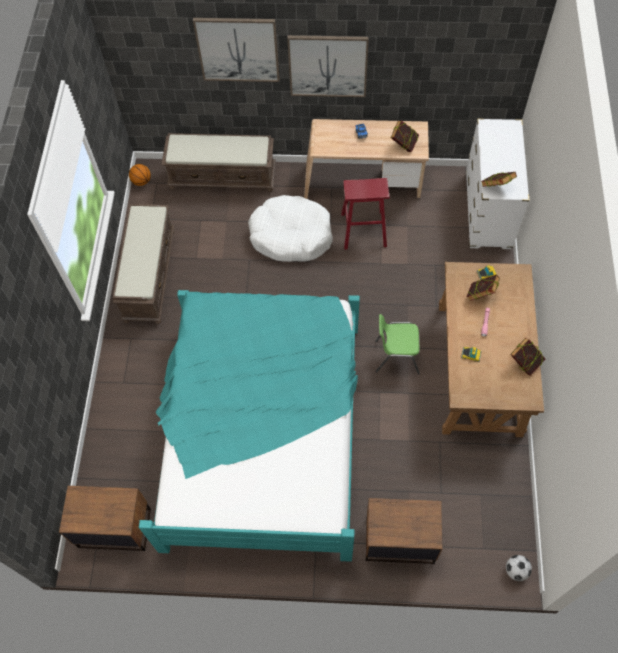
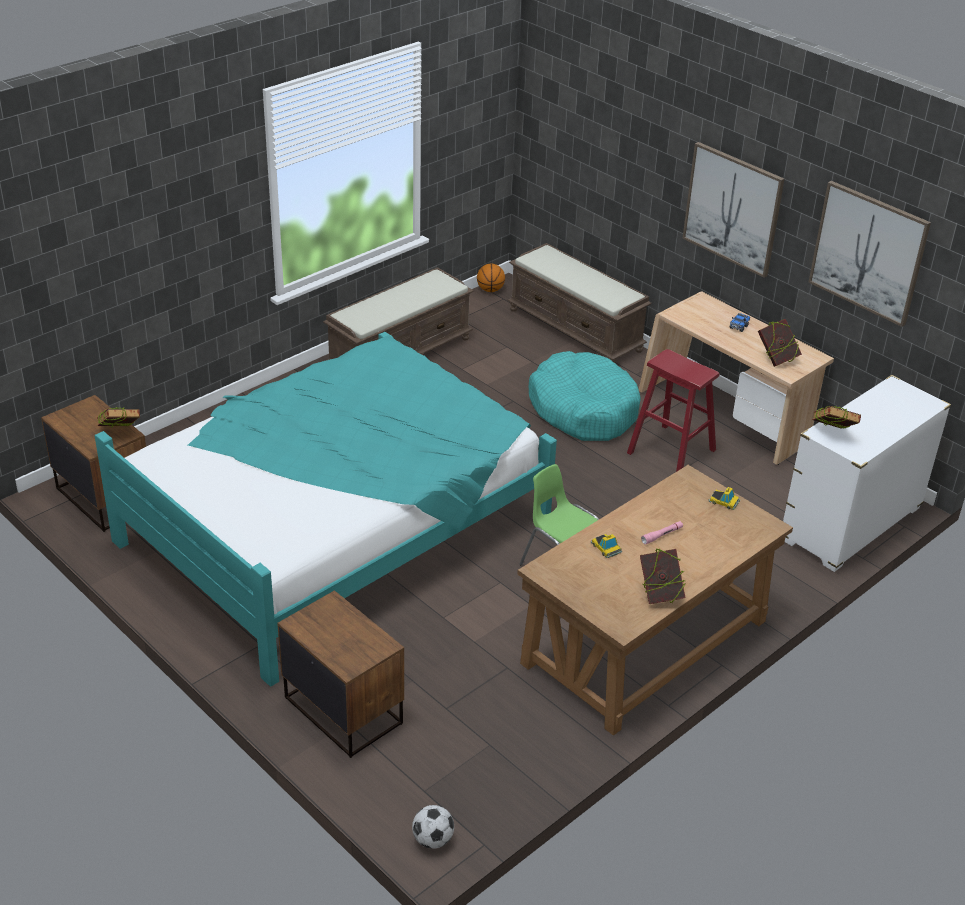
camera: 40 degrees right, 25 degrees down
picture [193,18,280,82] -> picture moved to [808,181,931,327]
white dog bed [248,195,333,262] -> turquoise dog bed [529,351,641,441]
book [467,275,500,301] -> book moved to [98,407,140,427]

